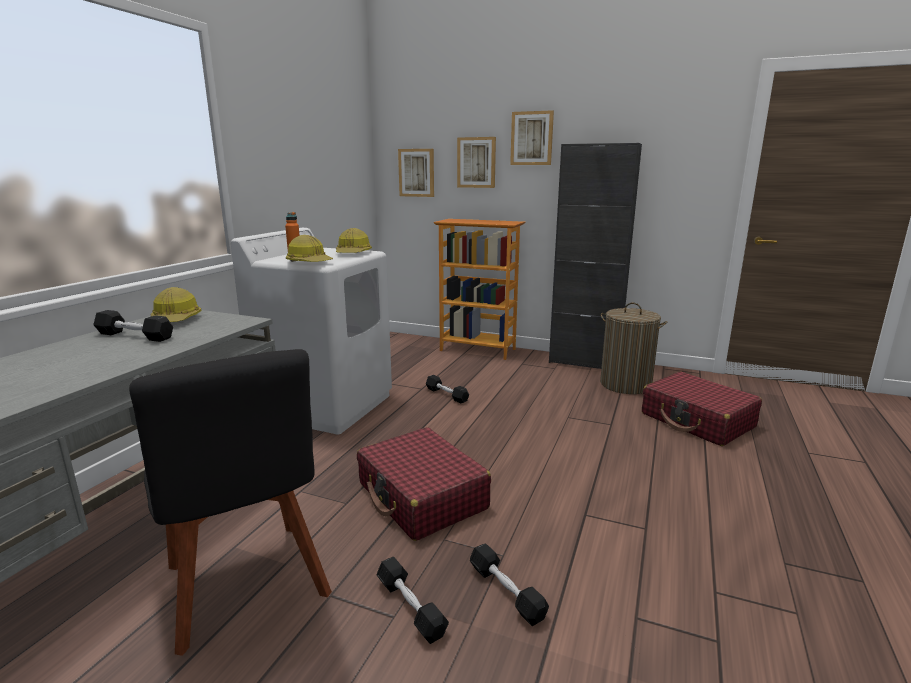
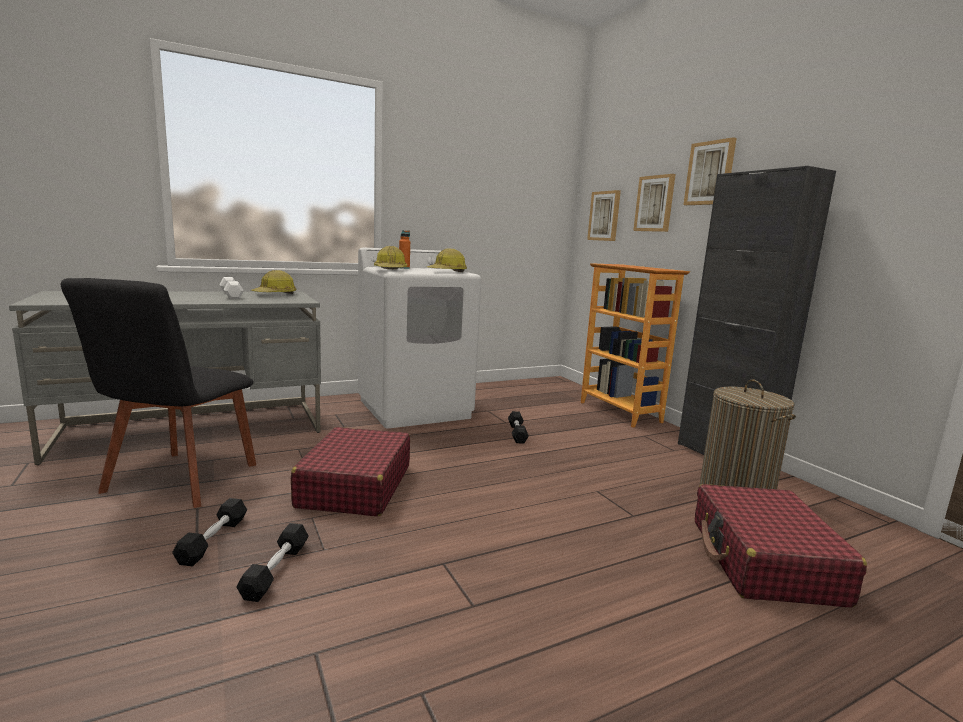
camera: 40 degrees right, 5 degrees down
black dumbbell [93,310,173,342] -> white dumbbell [220,277,244,299]

